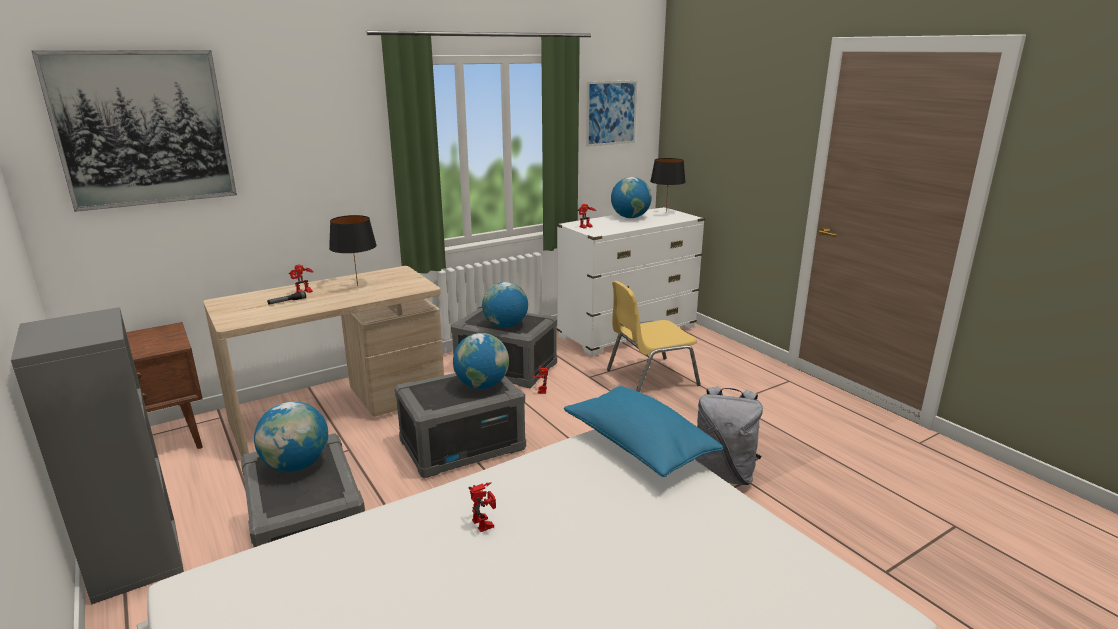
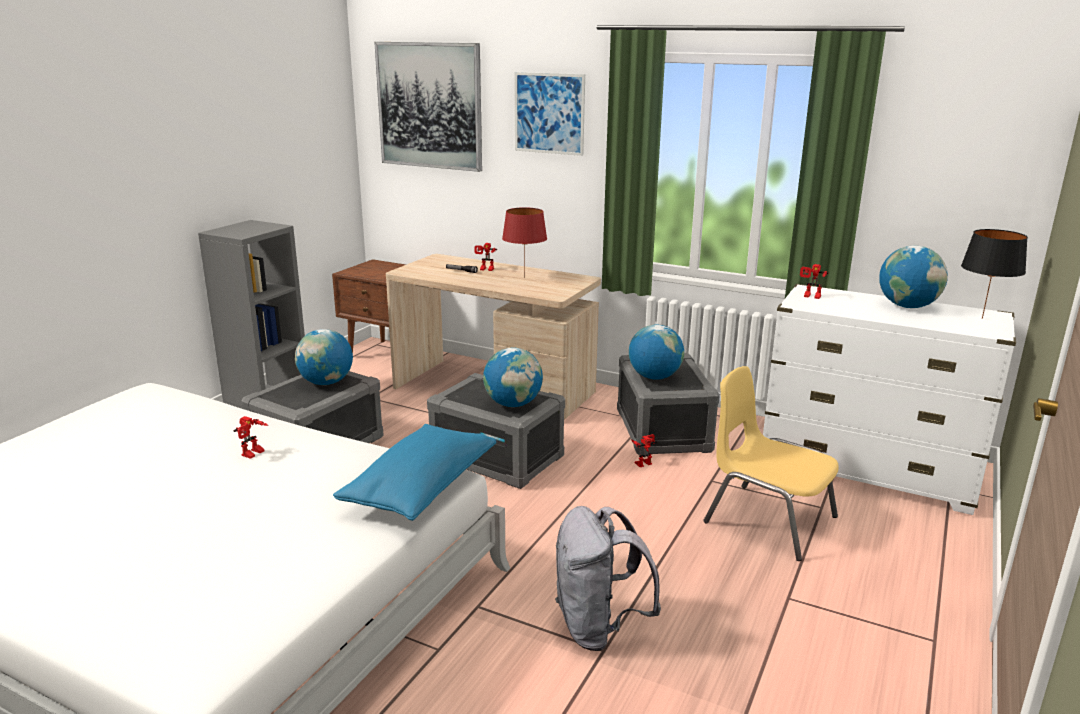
camera: 60 degrees right, 0 degrees up
black table lamp [329,215,377,286] -> red table lamp [502,207,547,278]
picture [586,80,637,147] -> picture moved to [515,72,585,156]

